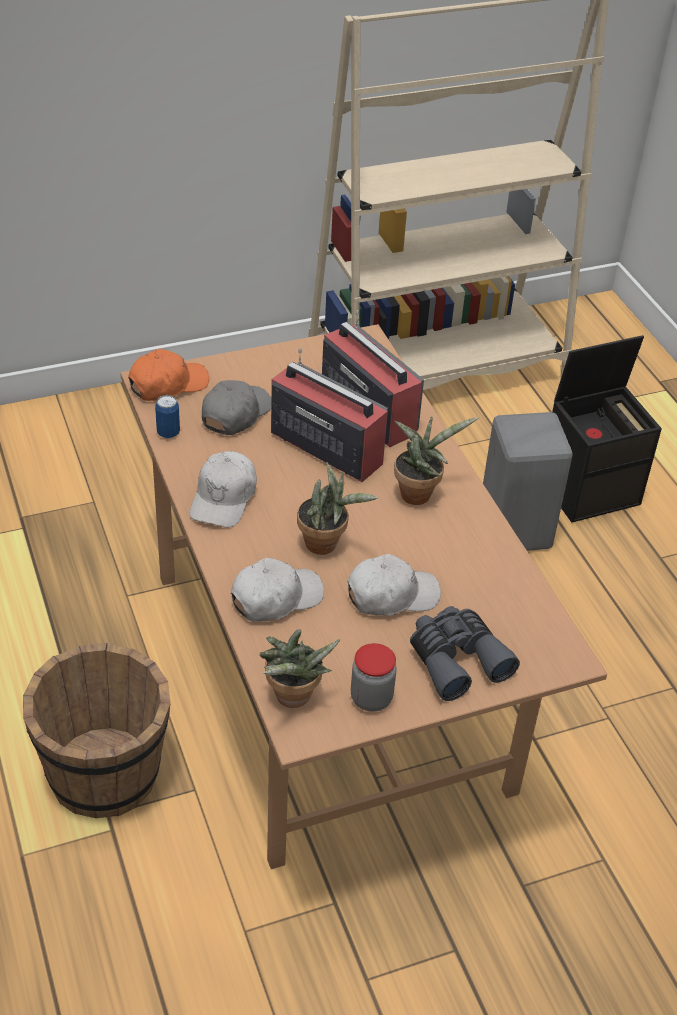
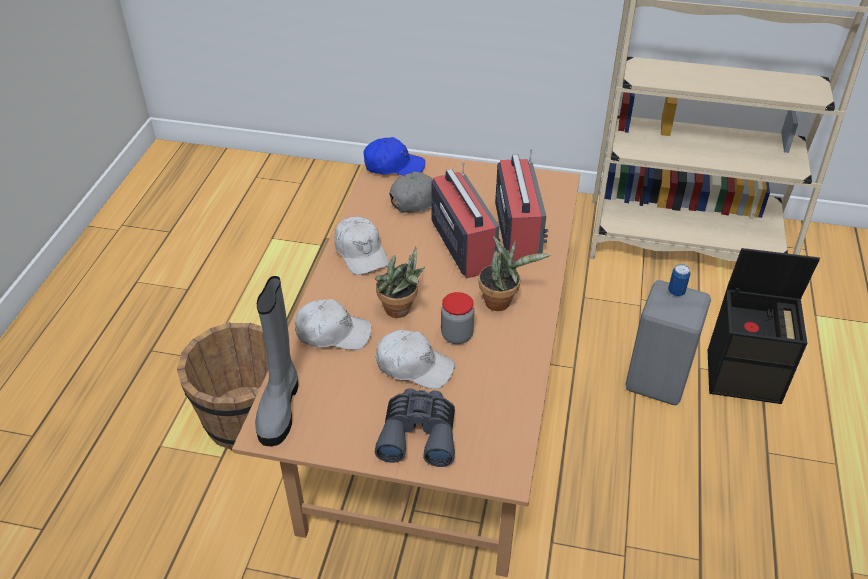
camera: 35 degrees right, 0 degrees up
orange cap [128,349,209,401] -> blue cap [363,137,425,176]
can [155,395,180,438] -> can moved to [668,264,691,296]
white cap [190,451,257,528] -> white cap turned 75 degrees counterclockwise [334,217,389,275]
potted plant [259,629,340,708] -> grey boot [255,276,298,446]
jar [351,643,397,712] -> jar moved to [441,292,474,344]

